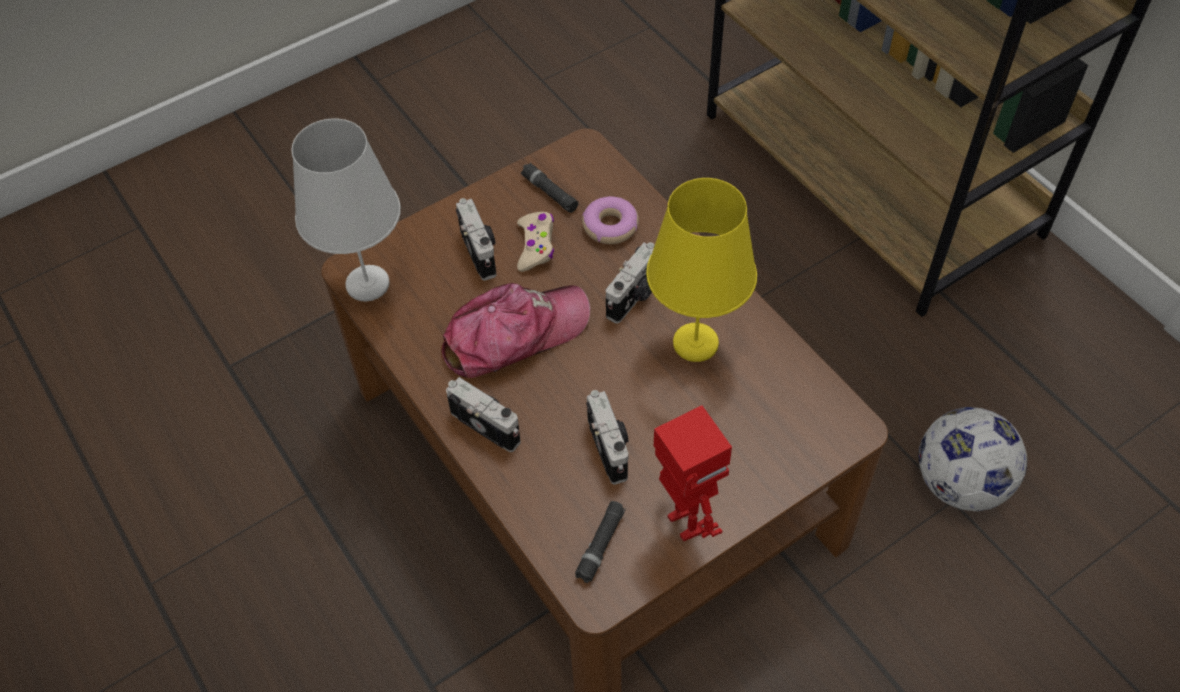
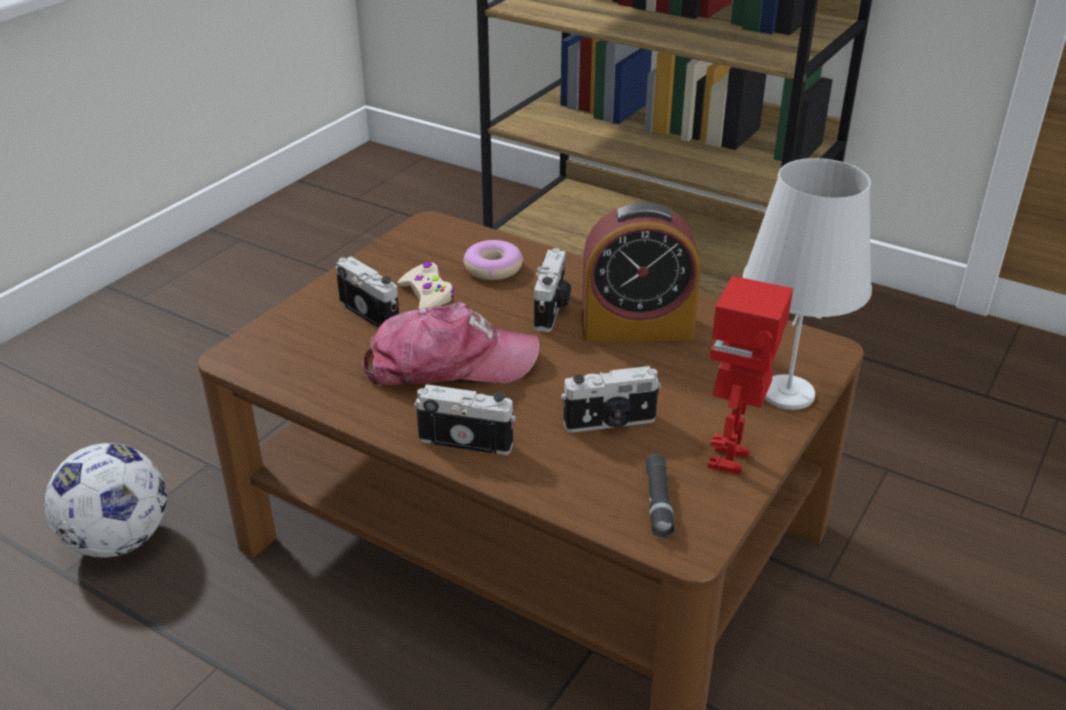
camera: 25 degrees left, 20 degrees down
white table lamp [292,118,401,301] -> white table lamp moved to [743,158,872,410]
cap [441,283,590,378] -> cap turned 45 degrees clockwise [362,302,539,385]
black flashlight [521,163,578,213] -> none
camera [586,390,629,485] -> camera turned 120 degrees clockwise [561,366,661,433]
yellow table lamp [646,178,757,362] -> alarm clock [582,202,700,342]
toy robot [654,405,732,541] -> toy robot turned 105 degrees counterclockwise [708,276,793,475]
football [918,407,1027,511] -> football moved to [44,443,167,558]

